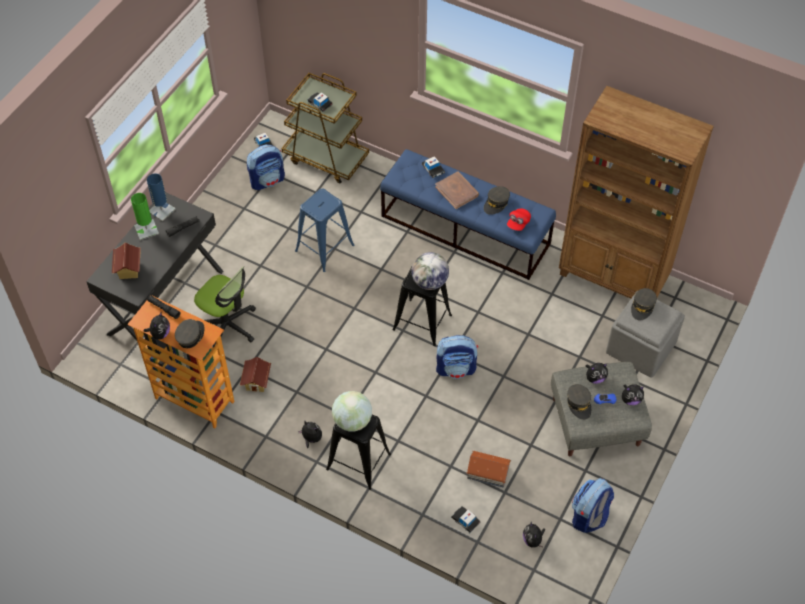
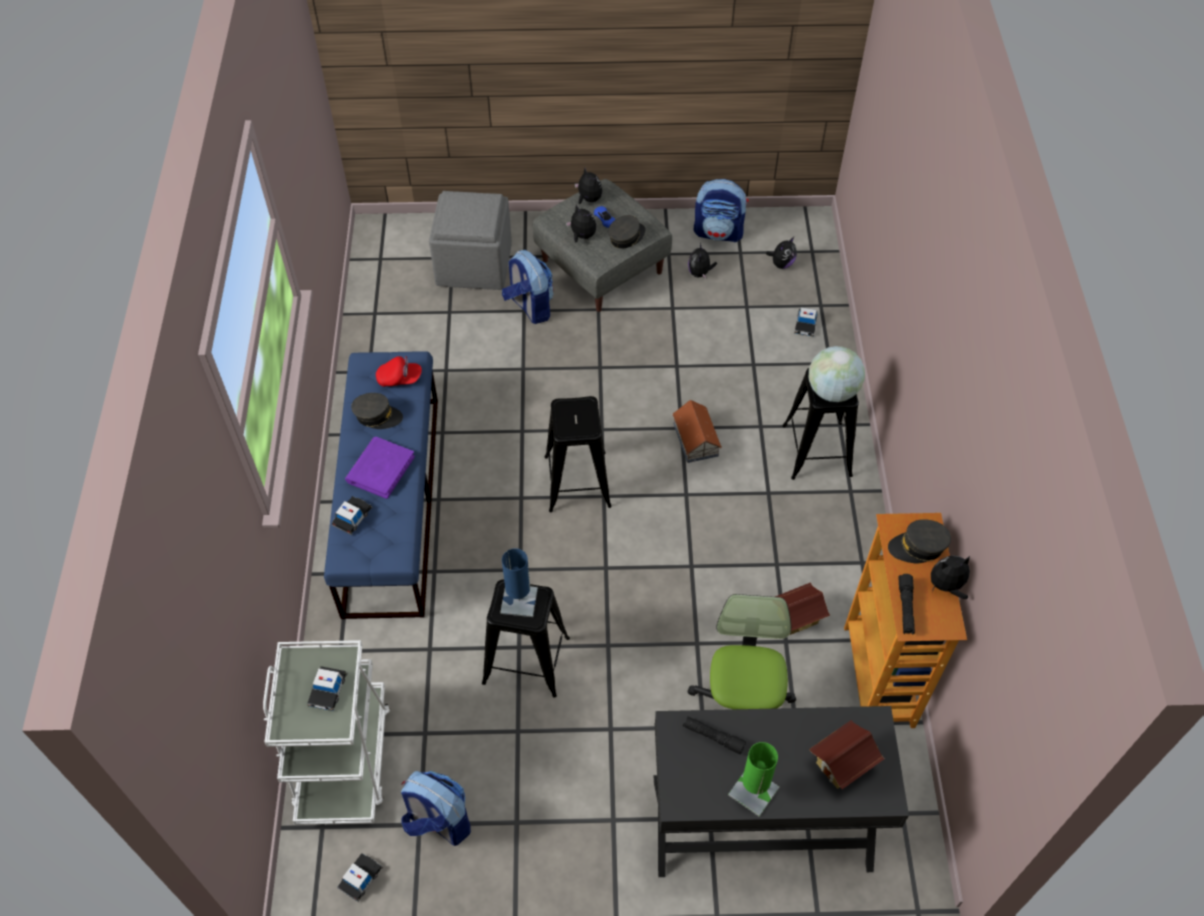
camera: 120 degrees left, 0 degrees up
blue table lamp [147,173,176,222] -> blue table lamp moved to [500,548,538,617]
brown cart [281,73,369,183] -> white cart [263,640,390,825]
blue stool [295,189,354,272] -> black stool [482,579,570,697]
plush toy [298,421,322,448] -> plush toy moved to [688,243,717,279]
globe [411,252,449,290] -> none
brown book [435,171,479,209] -> purple book [345,437,415,499]
backpack [436,335,478,379] -> backpack moved to [502,250,554,324]
toy house [466,451,511,488] -> toy house moved to [672,400,722,463]
brown bookcase [559,86,714,299] -> none
grey cap [631,288,657,321] -> none

